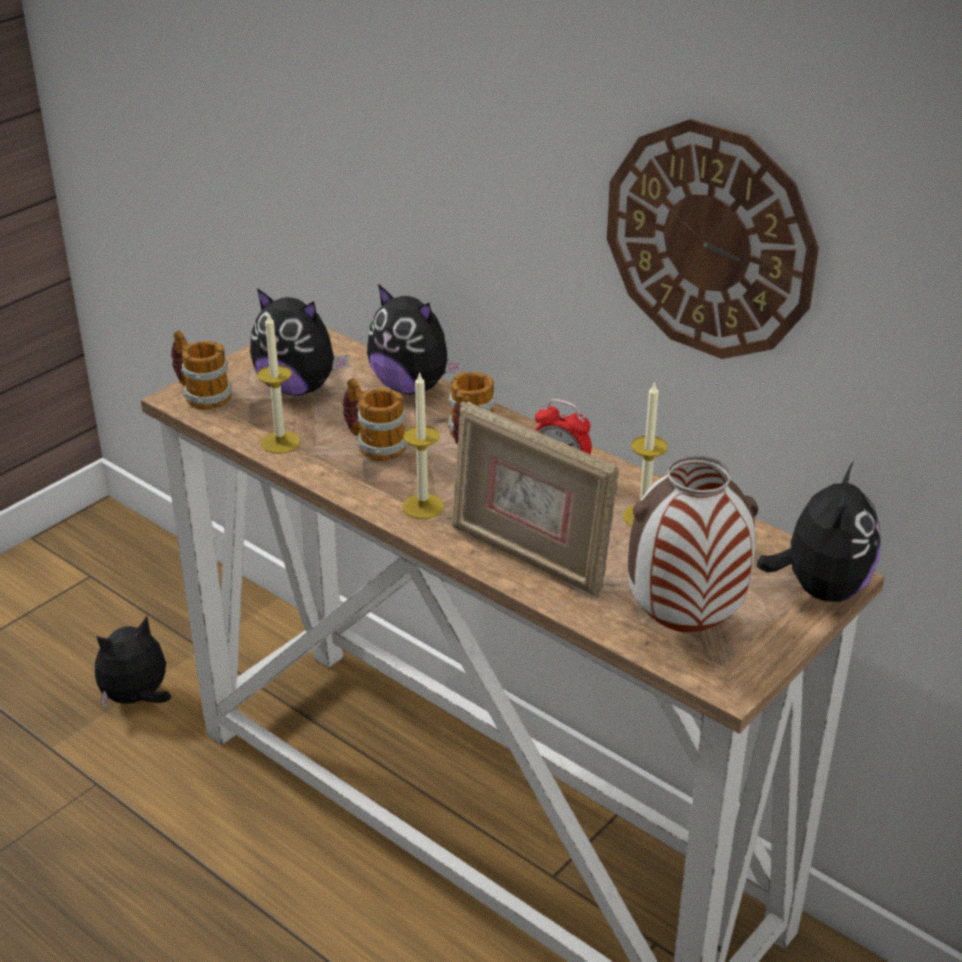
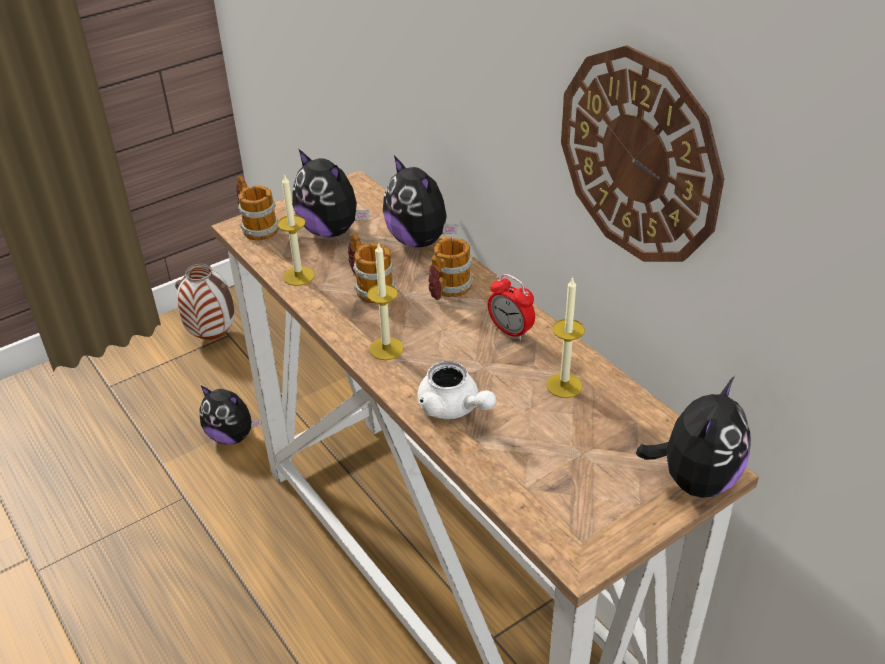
camera: 15 degrees right, 5 degrees up
plush toy [95,616,171,708] -> plush toy turned 135 degrees counterclockwise [199,386,261,445]
picture frame [452,402,619,597] -> white teapot [417,361,496,419]
vase [628,455,758,632] -> vase moved to [175,264,235,340]

